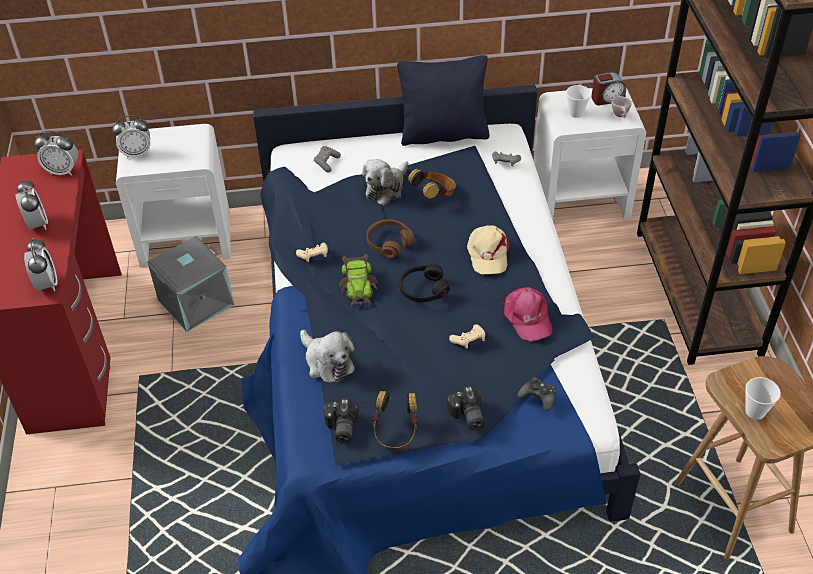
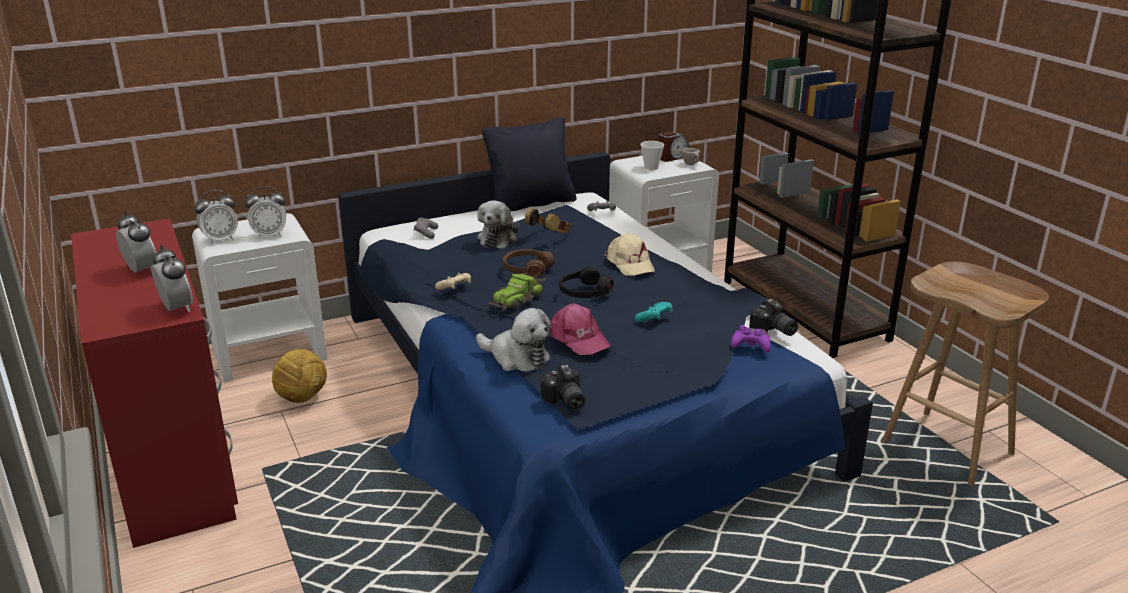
camera: 20 degrees left, 20 degrees down
alarm clock [34,131,79,176] -> alarm clock moved to [245,186,286,239]
grey storage box [147,236,234,332] -> football [272,349,327,403]
toy car [339,254,378,308] -> toy car turned 60 degrees clockwise [484,273,546,311]
headphones [373,391,417,450] -> none
camera [447,385,484,430] -> camera moved to [749,299,798,336]
beige game controller [449,324,485,348] -> turquoise game controller [635,302,672,322]
pink cap [502,287,553,341] -> pink cap moved to [550,303,611,355]
black game controller [517,377,556,411] -> purple game controller [731,325,771,352]
cup [745,377,781,420] -> none

